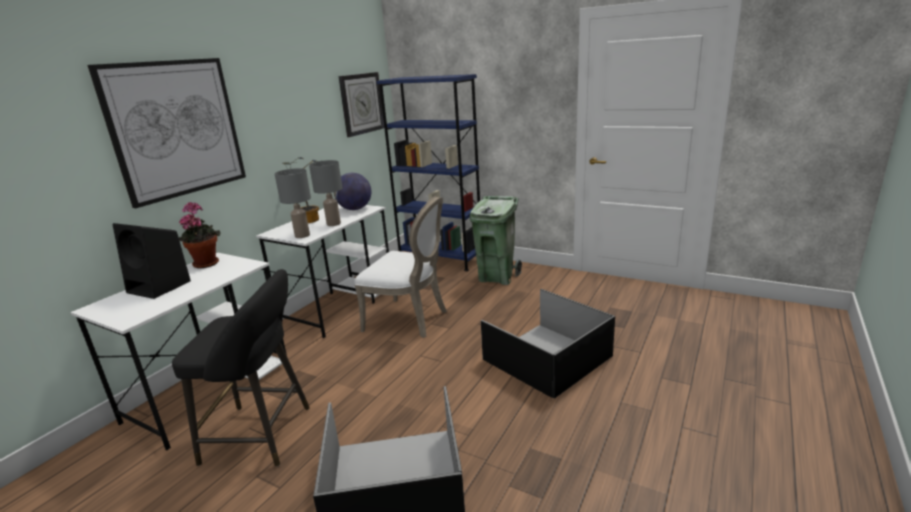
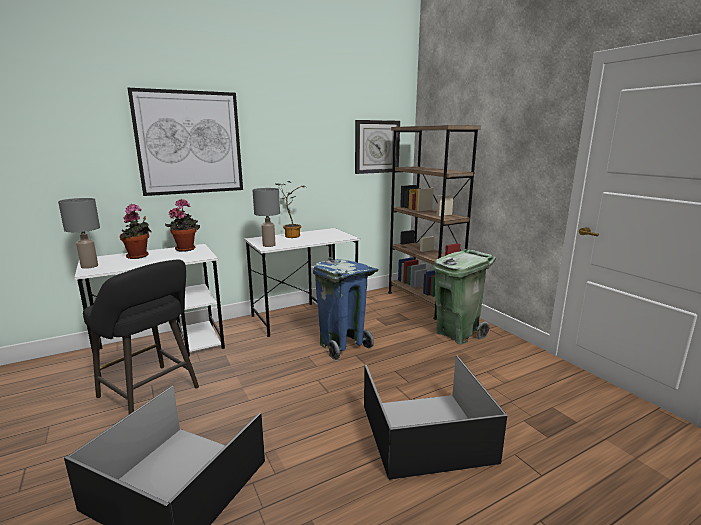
camera: 30 degrees right, 5 degrees down
black speaker [113,223,191,299] -> potted plant [120,204,152,259]
grey table lamp [309,160,342,226] -> grey table lamp moved to [58,198,100,269]
globe [334,173,371,210] -> none
white chair [354,196,447,338] -> blue trash can [313,257,378,361]
blue bookcase [377,74,480,271] -> brown bookcase [388,125,481,320]

